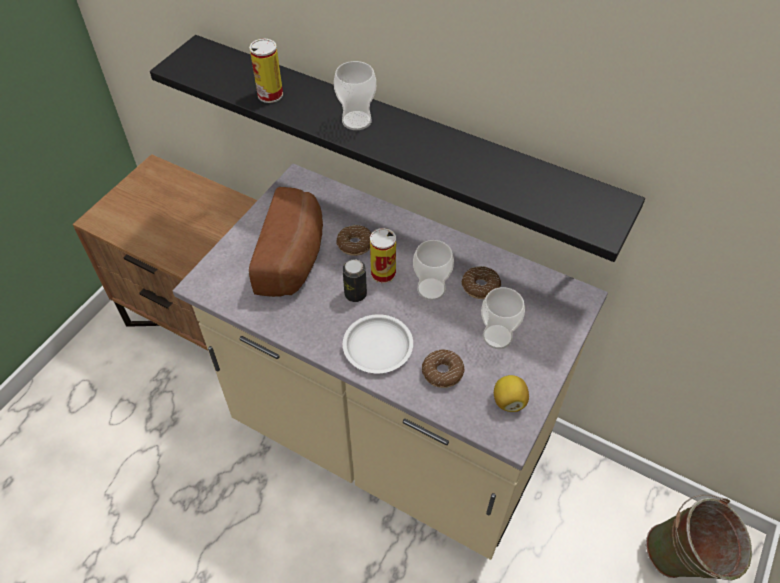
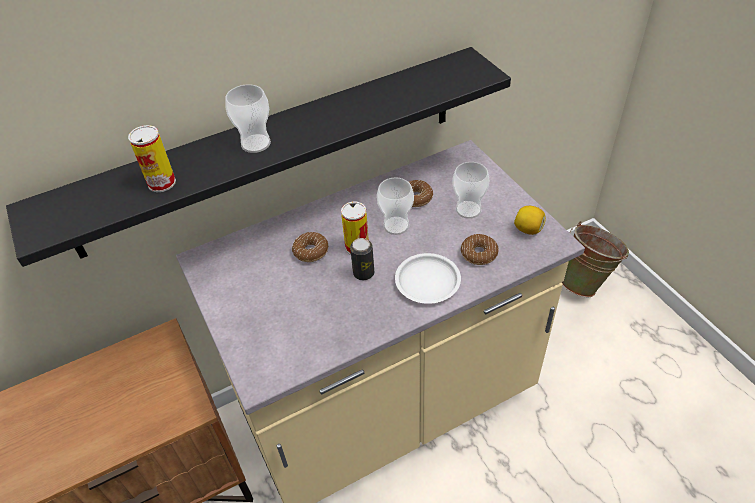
camera: 55 degrees left, 5 degrees down
bread [249,187,323,297] -> none

